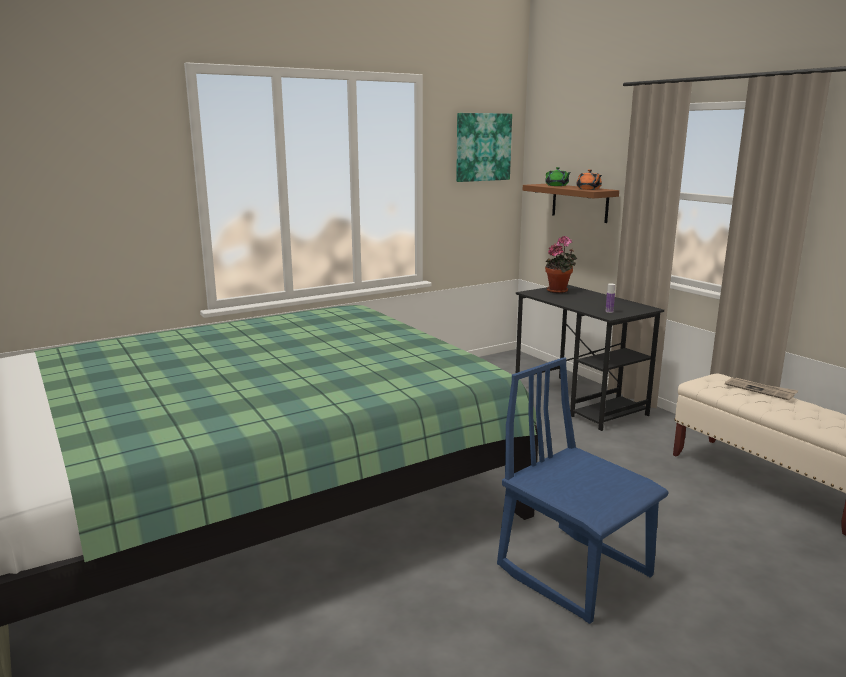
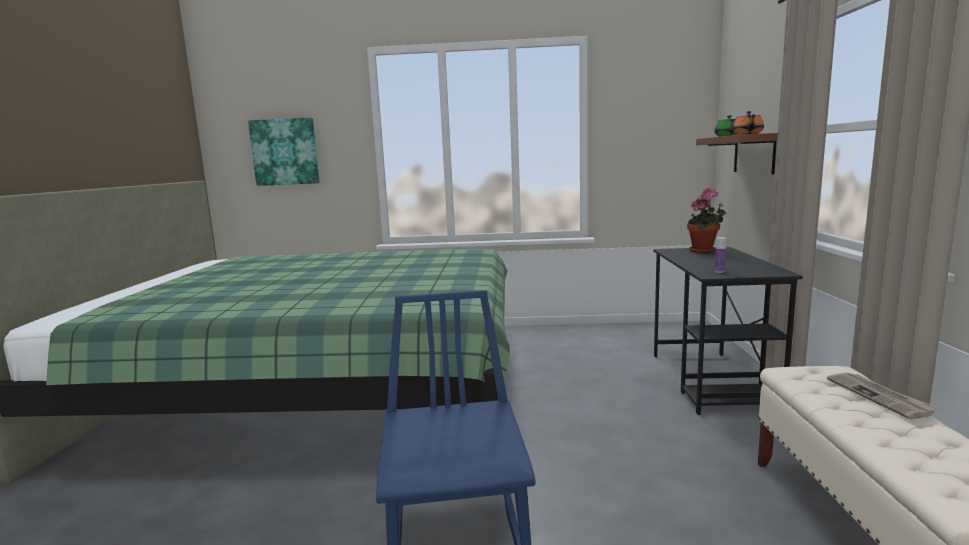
camera: 35 degrees right, 5 degrees down
picture [456,113,512,182] -> picture moved to [248,118,320,186]

